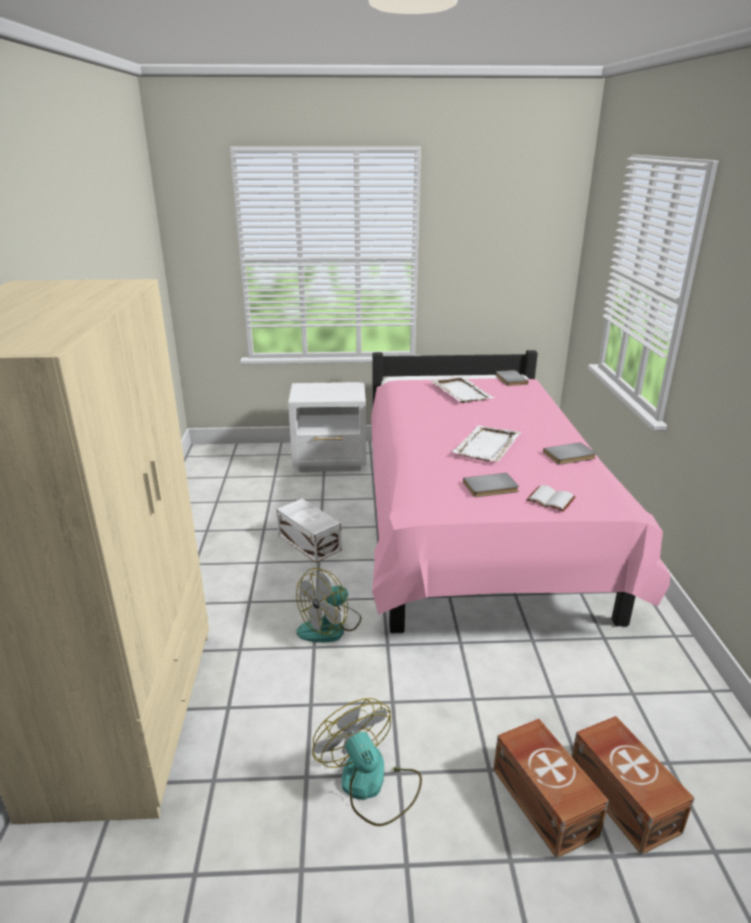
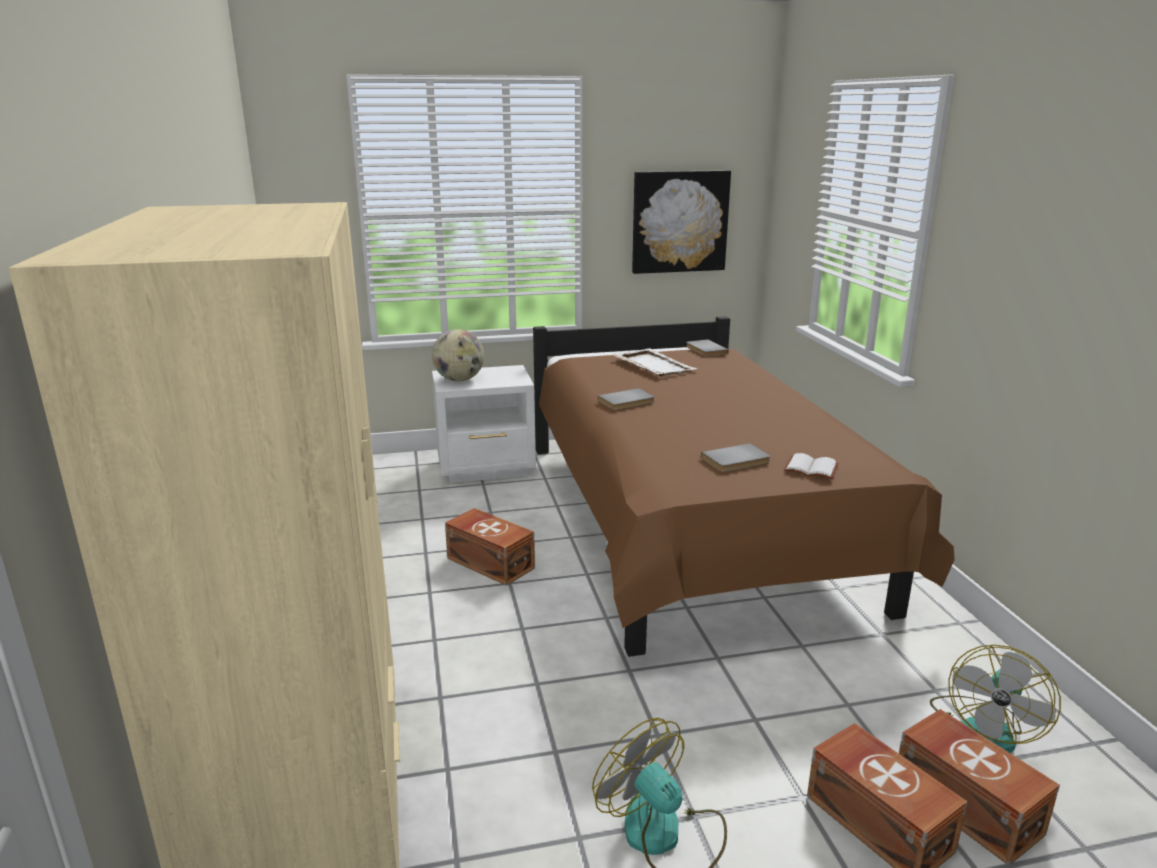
camera: 10 degrees left, 5 degrees down
white storage box [277,499,342,563] -> brown storage box [445,508,535,586]
fan [296,568,361,643] -> fan moved to [930,645,1061,753]
pink bed [371,350,670,633] -> brown bed [533,316,955,657]
white tray [451,425,521,462] -> none
grey book [543,442,596,465] -> grey book moved to [598,388,655,410]
none -> globe [432,329,484,381]
none -> picture [632,170,731,274]

